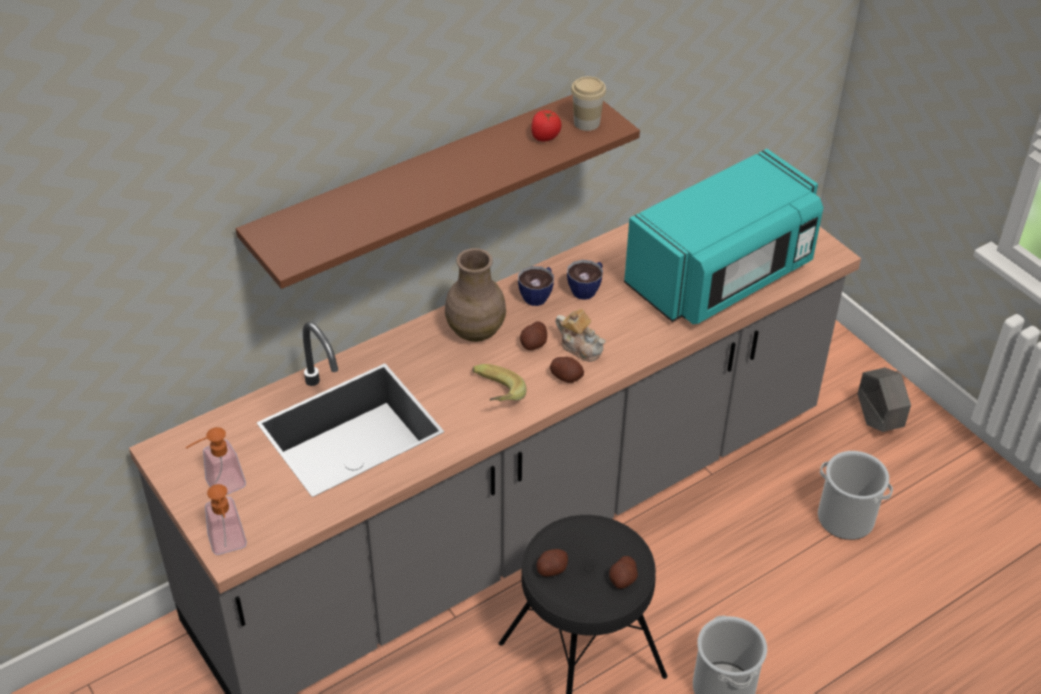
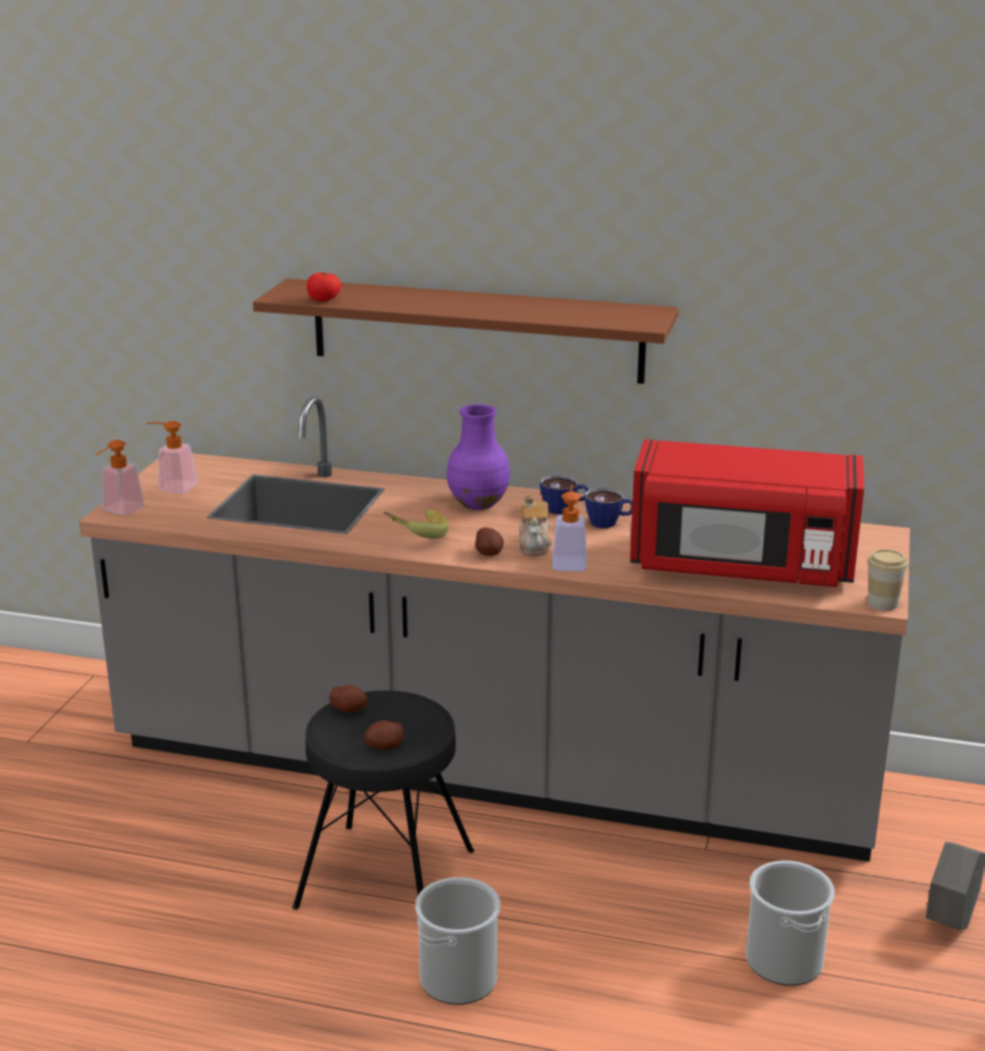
camera: 50 degrees right, 20 degrees down
brown vase [445,248,506,342] -> purple vase [447,404,510,510]
potato [520,321,547,350] -> none
tomato [531,110,562,141] -> tomato moved to [307,272,341,302]
cup [571,76,606,131] -> cup moved to [867,549,909,611]
turquoise microwave [624,149,824,324] -> red microwave [630,439,864,587]
none -> soap dispenser [552,484,587,571]

